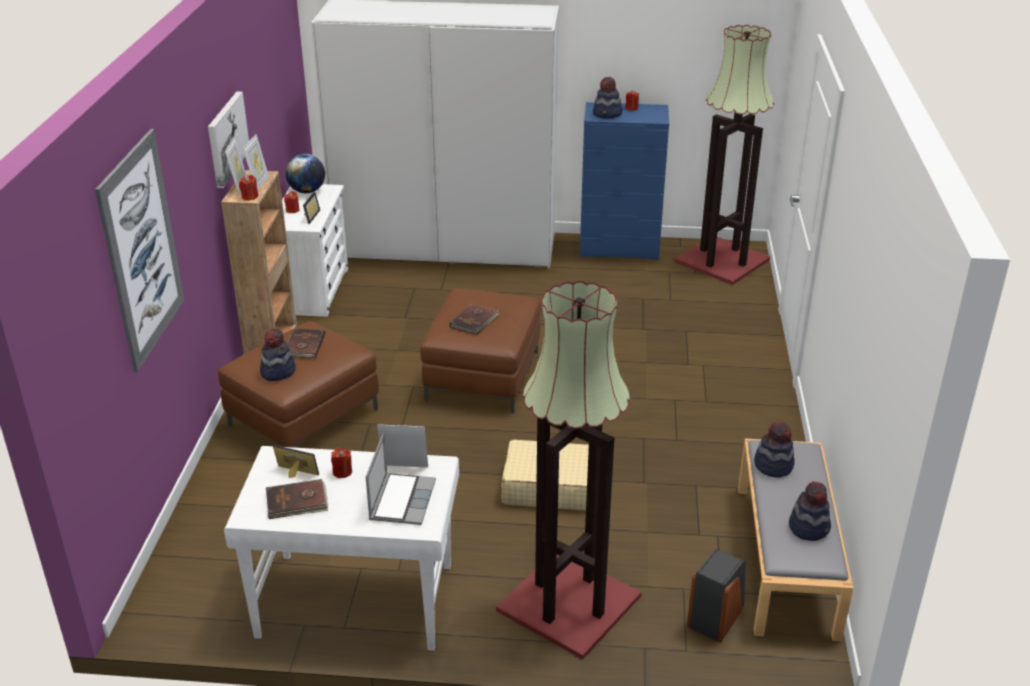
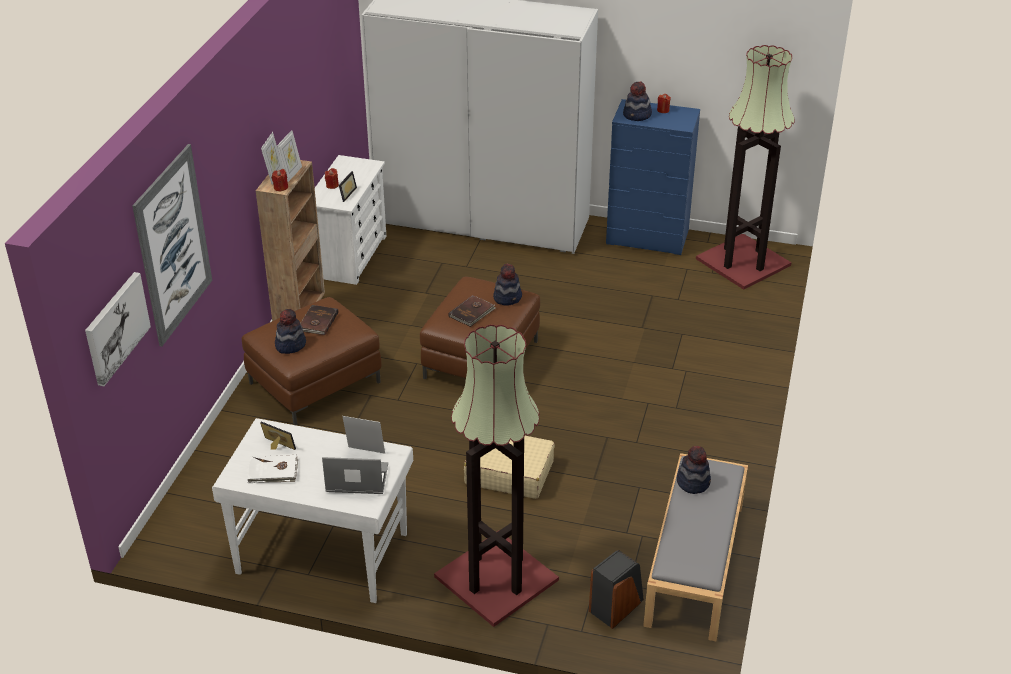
camera: 10 degrees right, 5 degrees up
picture [208,92,249,188] -> picture moved to [85,272,151,386]
brown book [266,479,328,519] -> white book [247,454,298,483]
globe [285,154,325,193] -> none
red candle [331,447,352,478] -> none
laptop [366,433,436,525] -> laptop turned 105 degrees counterclockwise [322,457,388,494]
hat [789,481,831,541] -> hat moved to [493,263,522,306]

